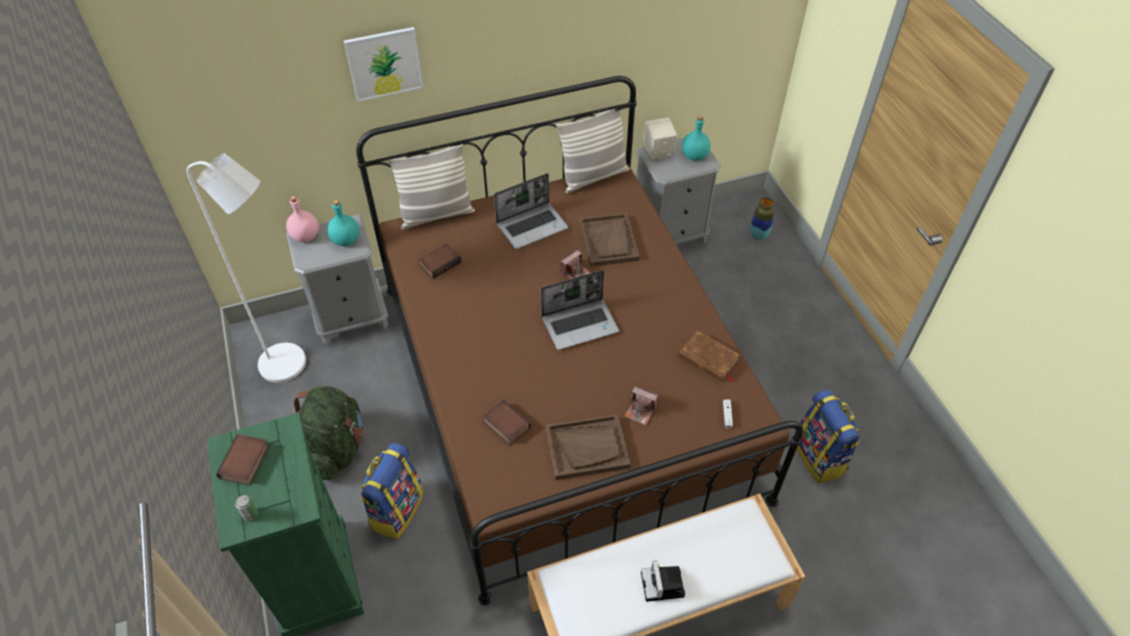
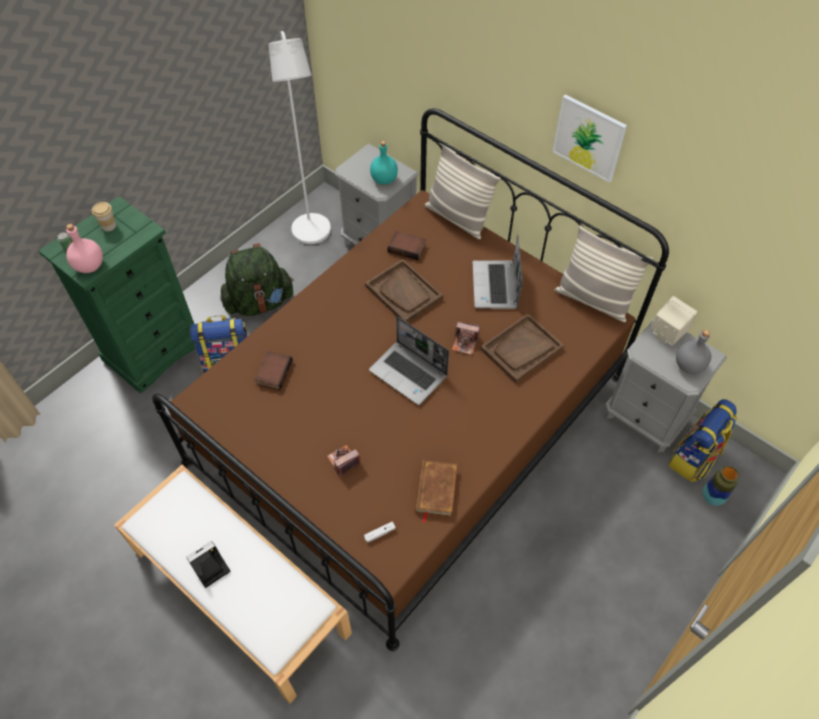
camera: 60 degrees right, 5 degrees up
book [216,434,270,485] -> cup [92,202,116,231]
pink bottle [286,196,319,242] -> pink bottle moved to [66,224,103,273]
picture [344,27,424,102] -> picture moved to [552,94,627,182]
laptop [494,173,568,249] -> laptop turned 60 degrees clockwise [473,234,523,309]
brown tray [545,414,631,480] -> brown tray moved to [365,259,443,323]
camera [624,386,659,426] -> camera turned 60 degrees clockwise [327,445,361,477]
turquoise bottle [682,115,710,161] -> grey bottle [676,330,711,374]
backpack [797,390,860,483] -> backpack moved to [668,399,737,482]

